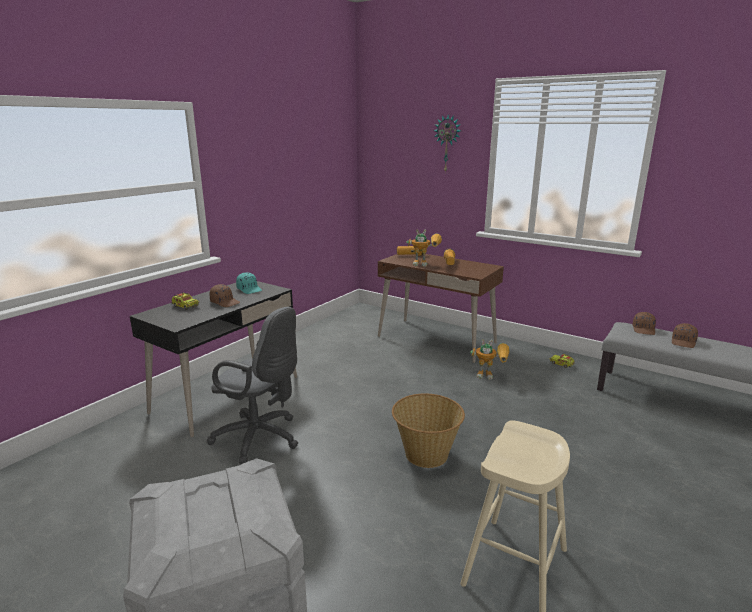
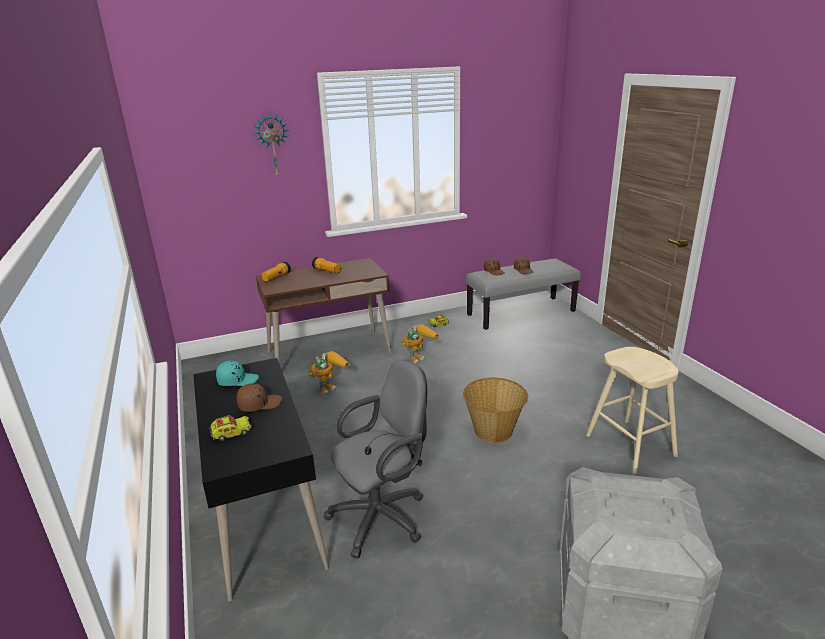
camera: 55 degrees left, 5 degrees up
toy robot [406,229,442,266] -> toy robot moved to [309,351,350,396]

